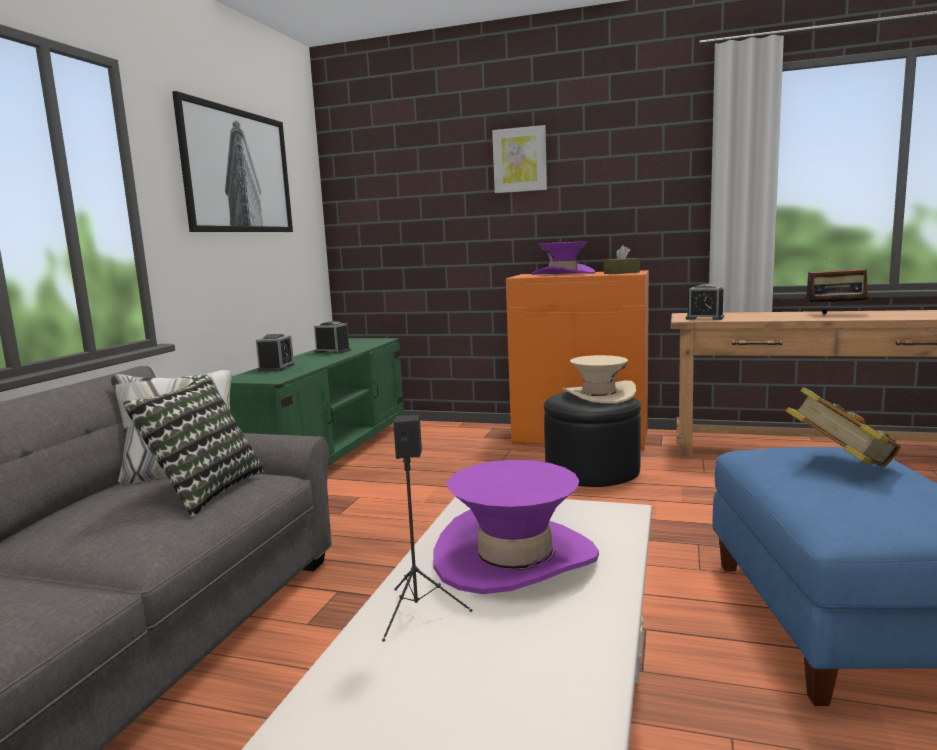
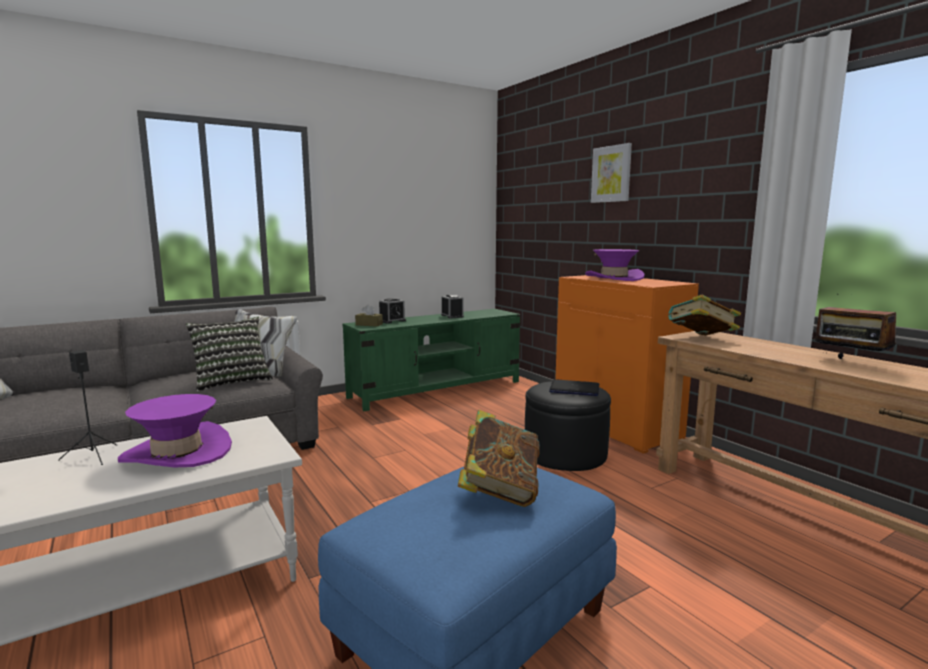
camera: 40 degrees right, 0 degrees up
picture [172,91,293,232] -> none
beige hat [562,355,636,403] -> laptop [549,380,599,396]
brown tissue box [604,245,640,274] -> brown tissue box moved to [355,305,383,327]
alarm clock [686,284,724,320] -> book [668,295,741,336]

